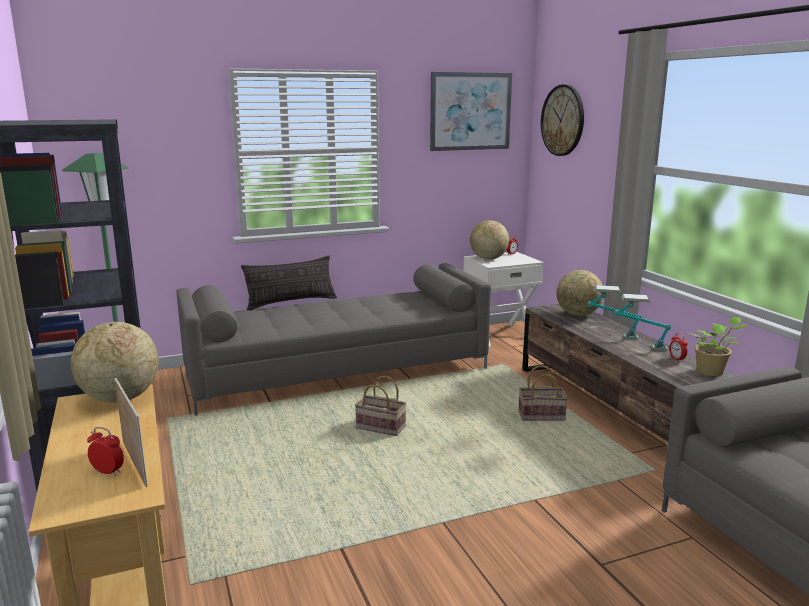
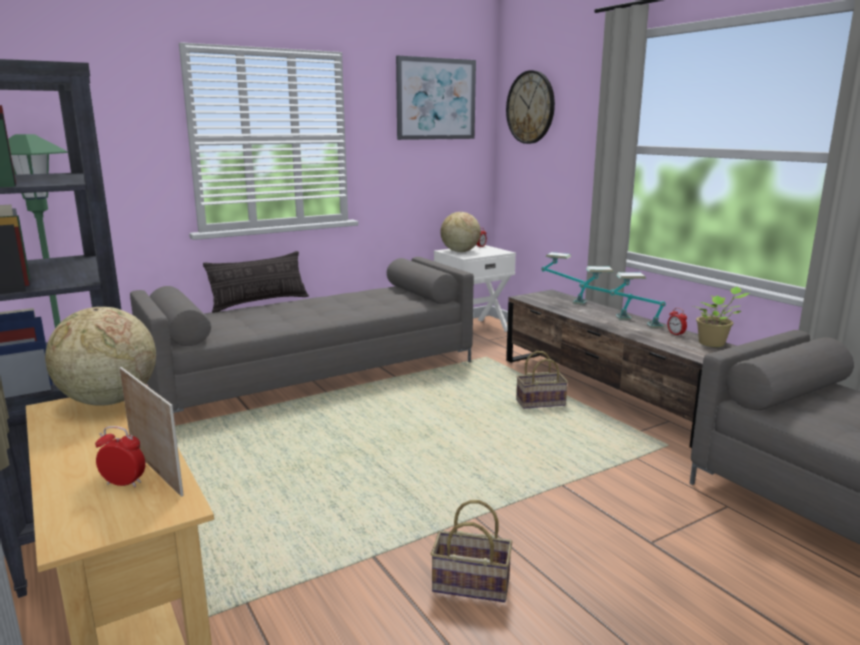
camera: 10 degrees left, 0 degrees up
basket [355,376,407,436] -> basket moved to [431,500,512,602]
globe [556,270,603,316] -> table lamp [541,252,589,304]

